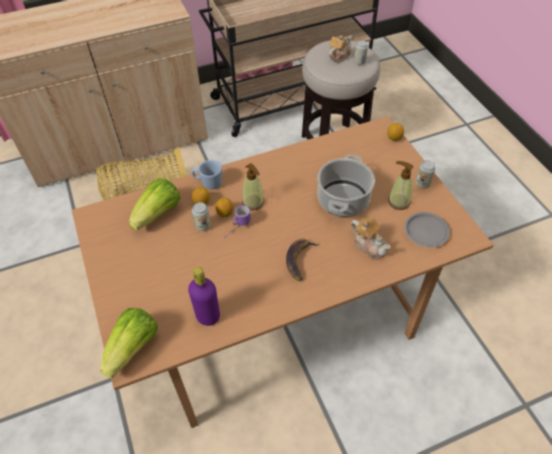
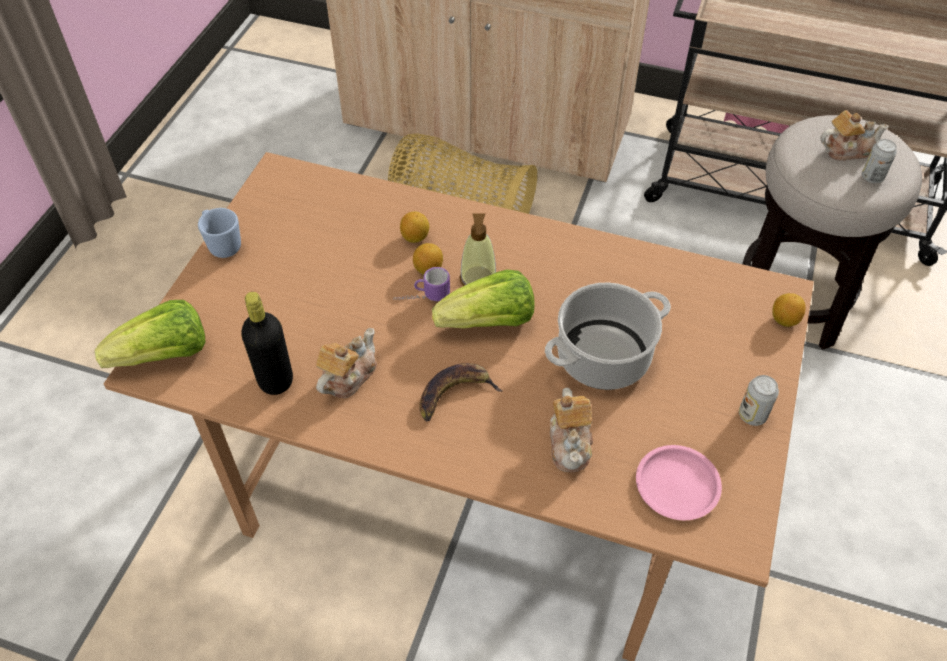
camera: 40 degrees right, 0 degrees up
lettuce [129,179,181,230] -> lettuce moved to [432,269,535,328]
purple bottle [188,267,220,326] -> black bottle [241,292,293,395]
blue mug [192,160,222,190] -> blue mug moved to [198,208,241,258]
can [192,202,211,231] -> none
soap dispenser [388,161,414,210] -> none
grey plate [404,212,450,248] -> pink plate [636,445,722,520]
none -> teapot [316,328,377,398]

